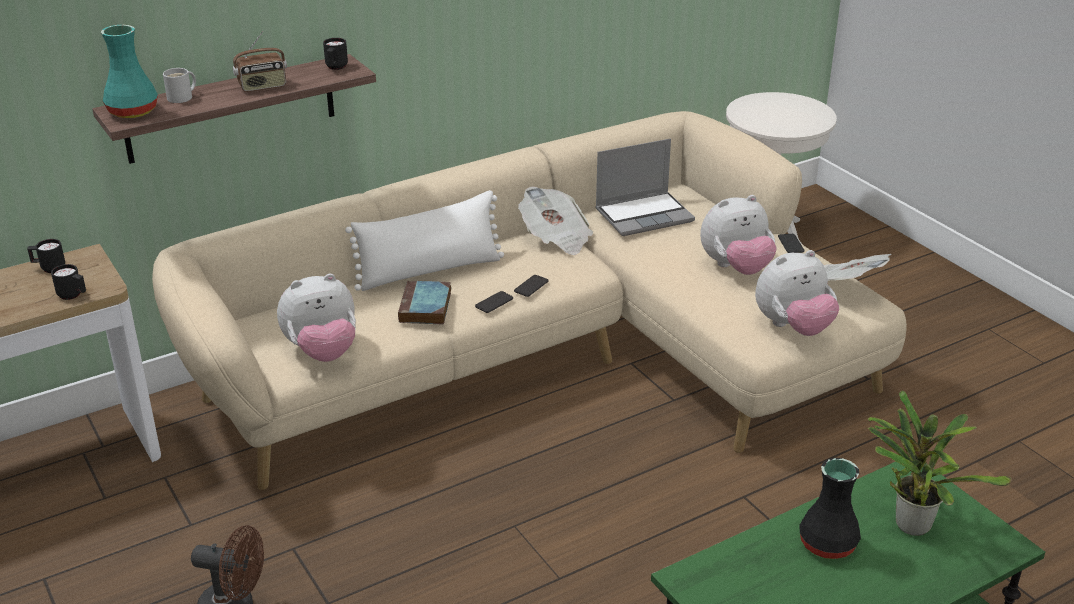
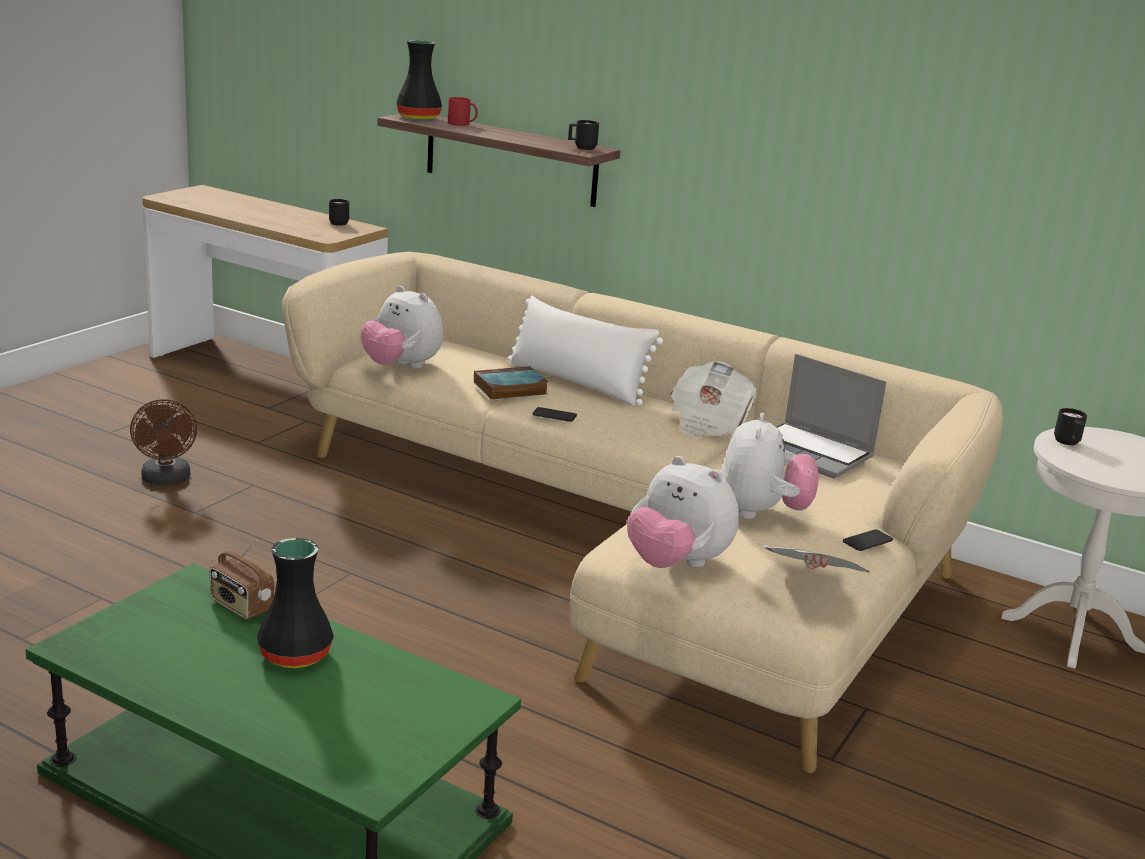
camera: 60 degrees right, 10 degrees down
black mug [51,264,86,300] -> black mug moved to [1054,408,1087,445]
turquoise vase [101,25,158,118] -> black vase [396,40,442,120]
white mug [163,68,196,103] -> red mug [448,97,478,126]
radio [233,31,287,92] -> radio moved to [210,540,275,620]
phone [514,275,548,297] -> none
plush toy [700,195,776,275] -> plush toy turned 120 degrees counterclockwise [721,413,819,519]
potted plant [867,391,1011,536] -> none

